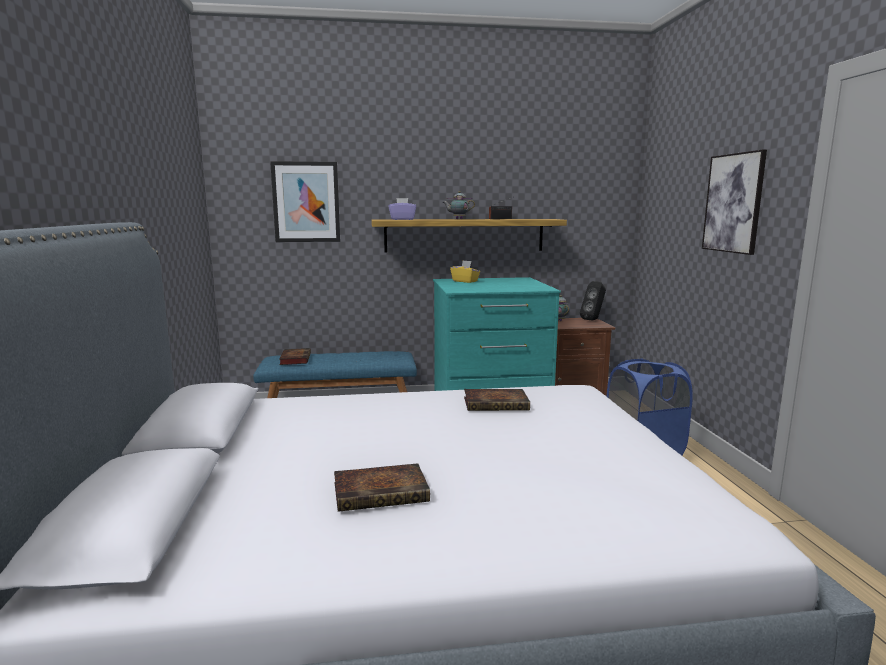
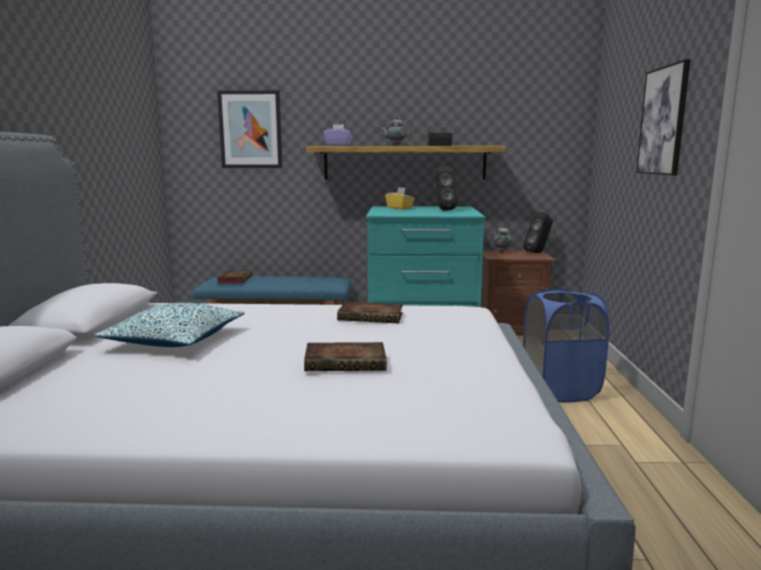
camera: 10 degrees right, 0 degrees up
book [334,463,430,512] -> book moved to [304,342,387,371]
none -> pillow [94,303,245,347]
none -> black speaker [436,166,457,211]

